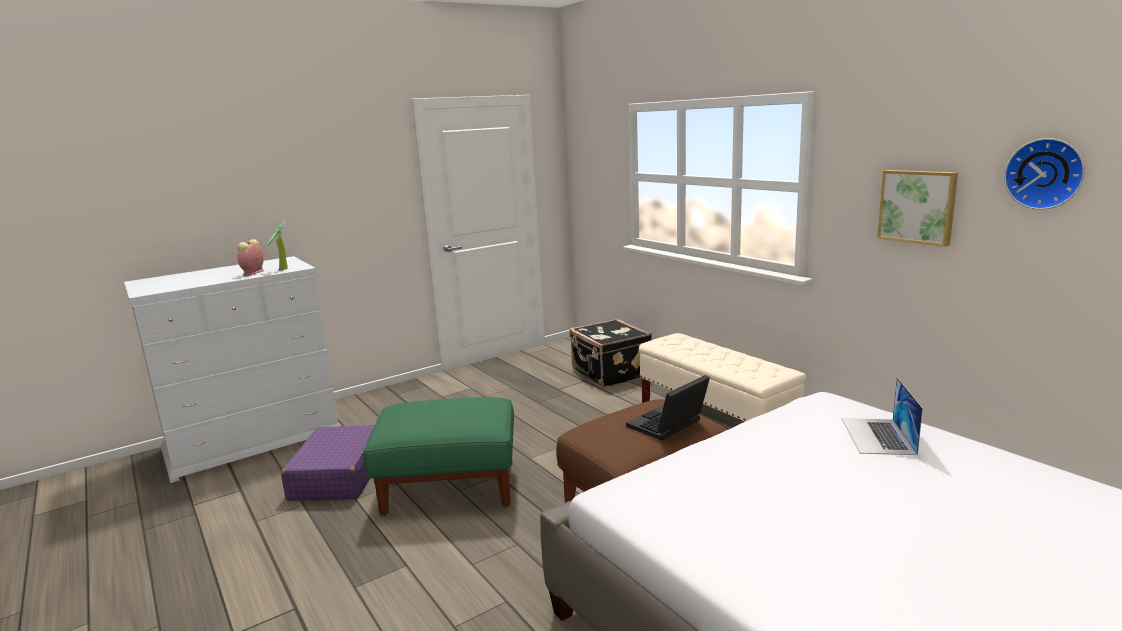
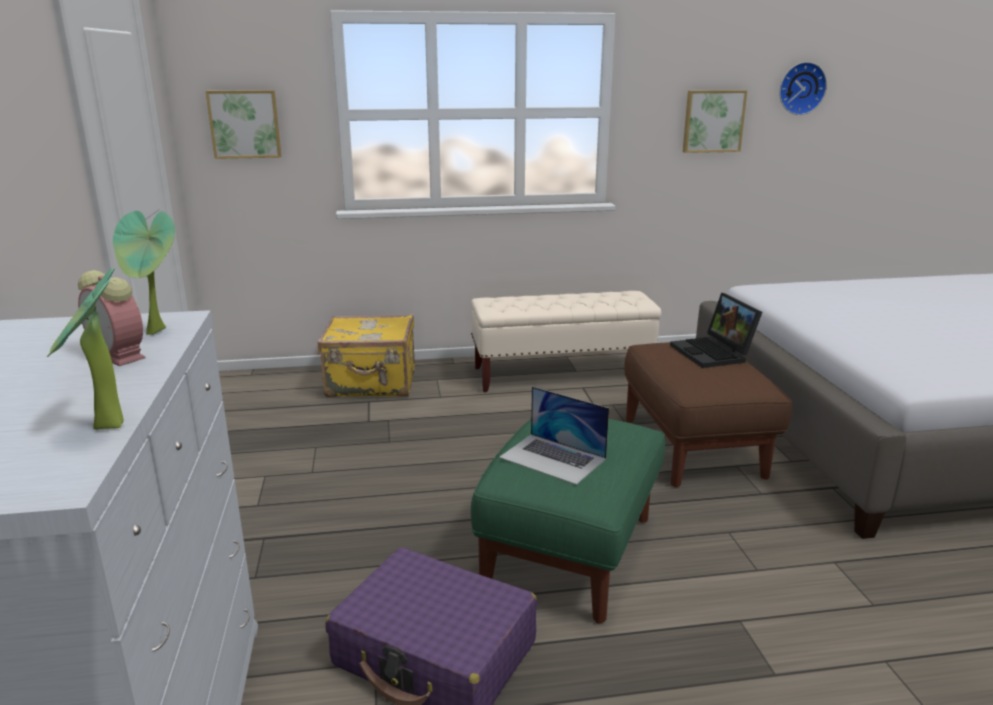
camera: 65 degrees left, 5 degrees up
black suitcase [569,319,652,388] -> yellow suitcase [318,314,415,397]
laptop [842,377,923,455] -> laptop moved to [499,387,609,485]
none -> potted plant [46,268,124,430]
none -> picture [206,90,282,159]

